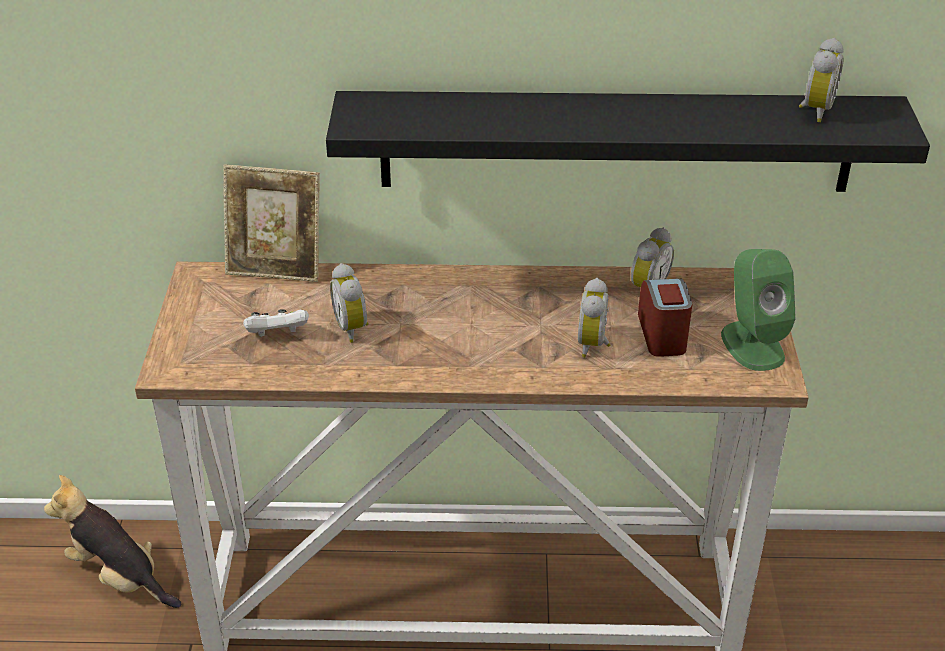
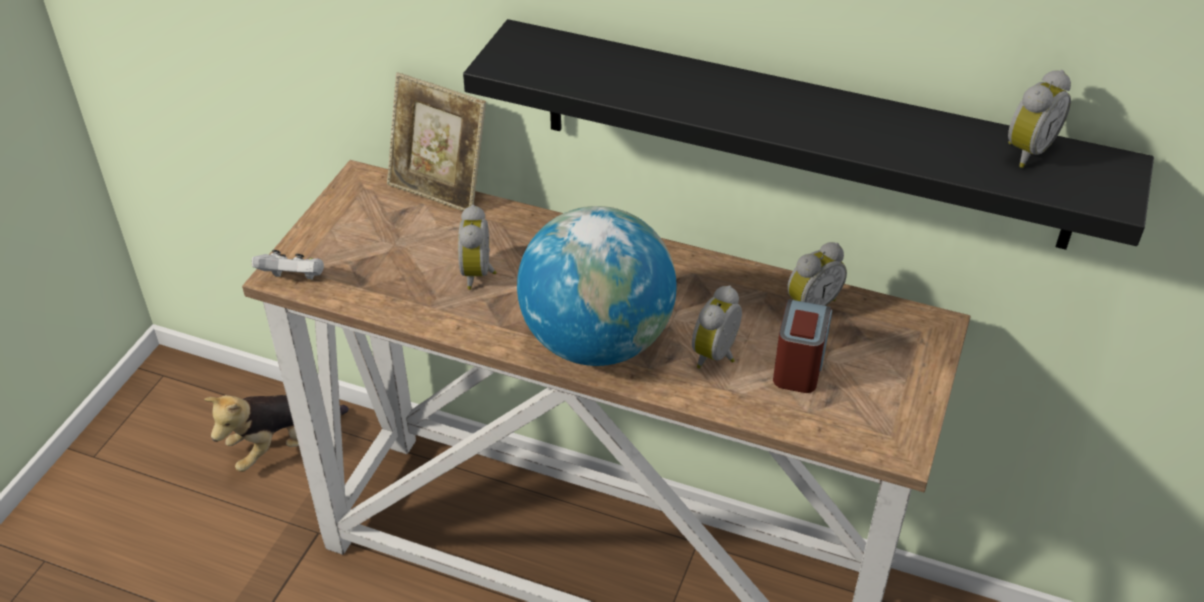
camera: 20 degrees right, 5 degrees up
plush toy [44,475,181,608] -> plush toy turned 90 degrees counterclockwise [204,395,349,472]
white game controller [243,309,309,337] -> white game controller moved to [252,250,324,280]
green speaker [721,249,796,371] -> none
none -> globe [517,206,677,366]

